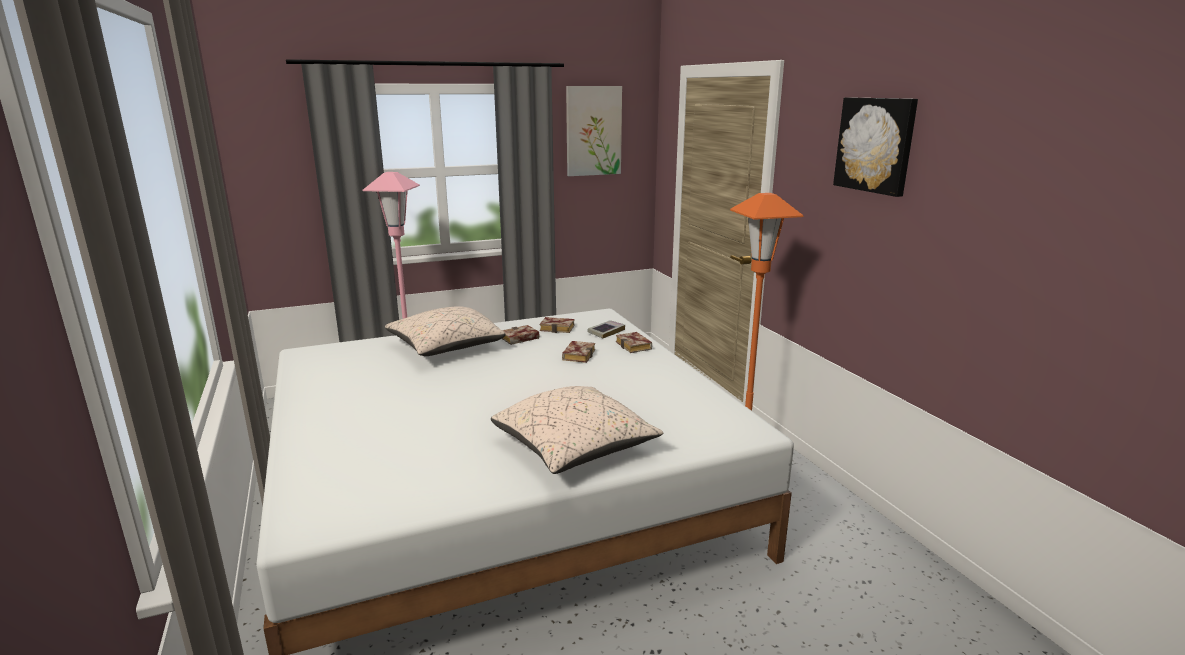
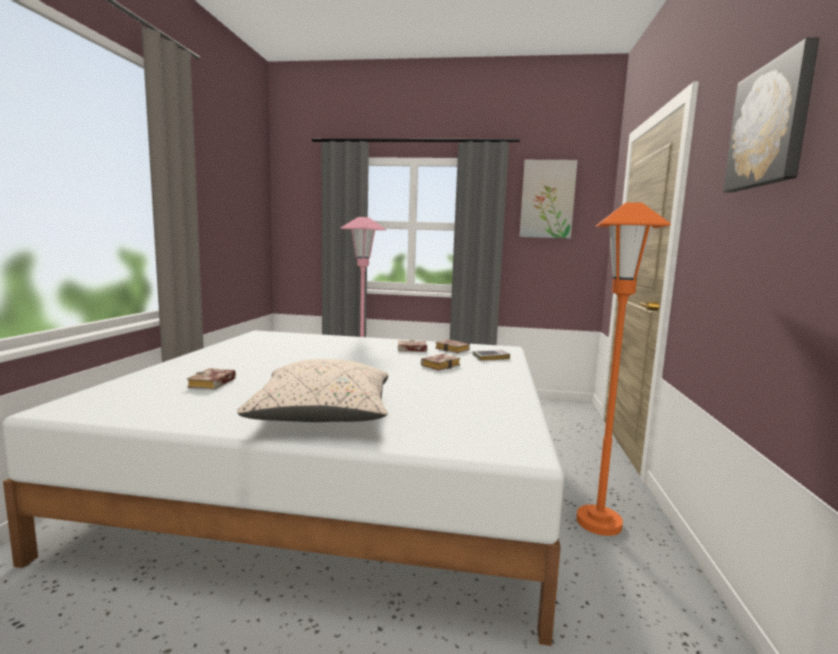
camera: 30 degrees right, 10 degrees down
beige pillow [385,307,506,356] -> none
book [616,332,652,353] -> book moved to [187,368,236,390]

